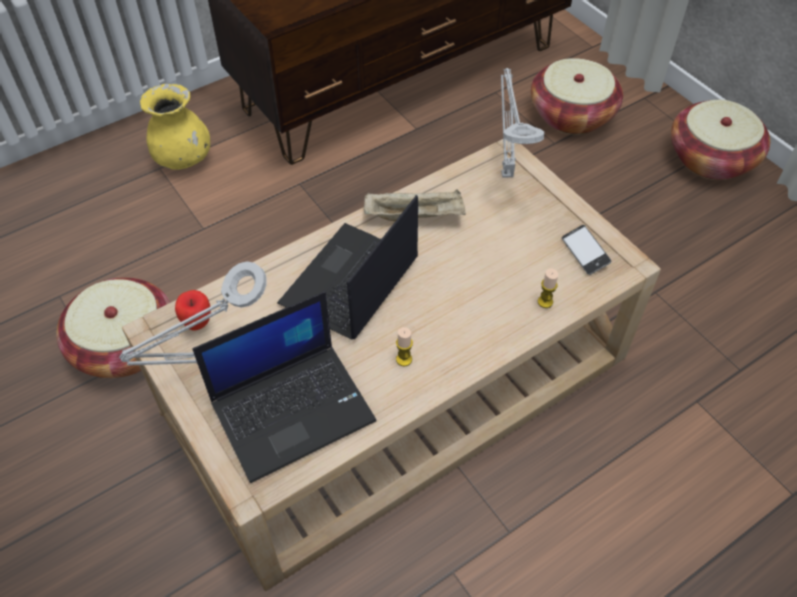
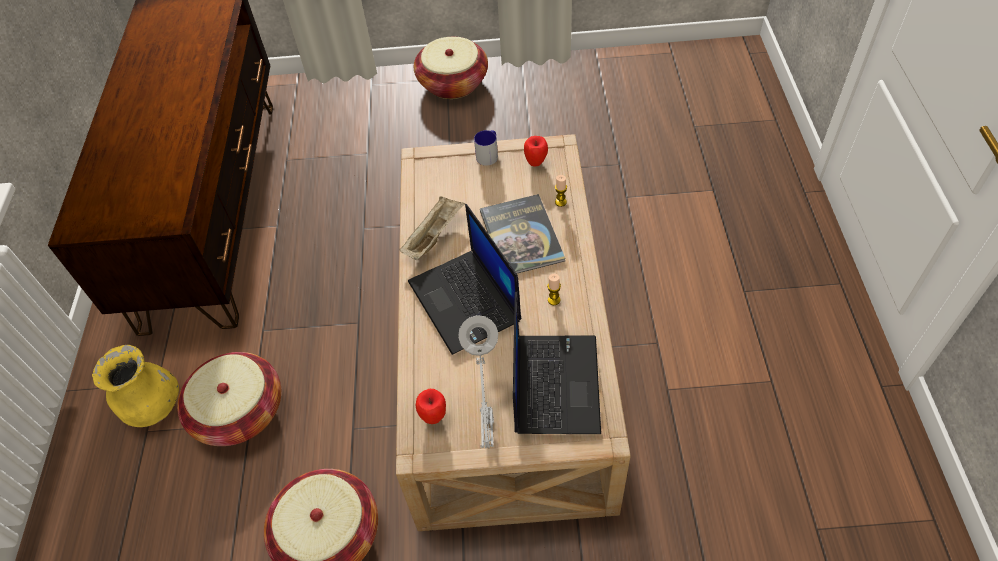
camera: 55 degrees left, 0 degrees up
grey table lamp [501,68,544,178] -> none
basket [531,58,623,135] -> basket moved to [177,352,281,446]
phone [562,225,611,275] -> apple [524,136,548,167]
none -> mug [474,130,498,166]
none -> book [480,194,566,273]

